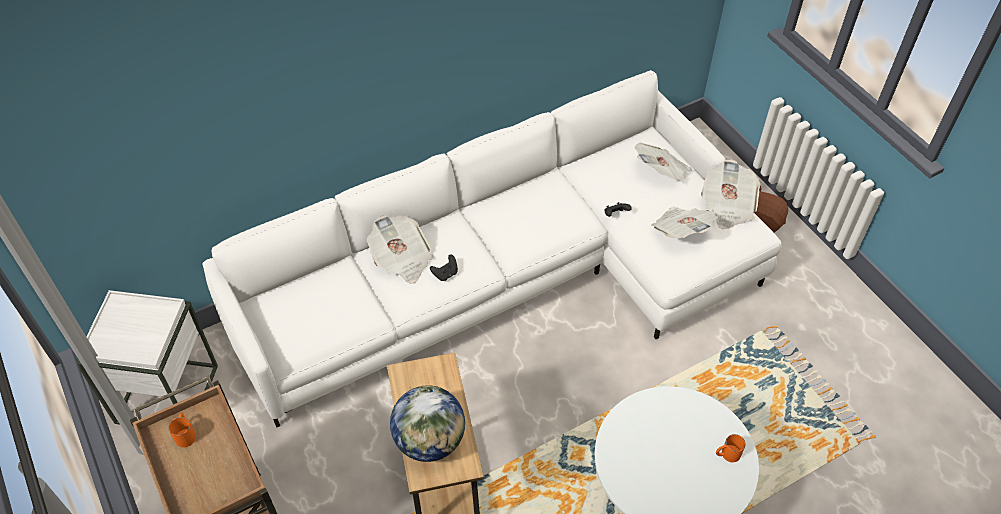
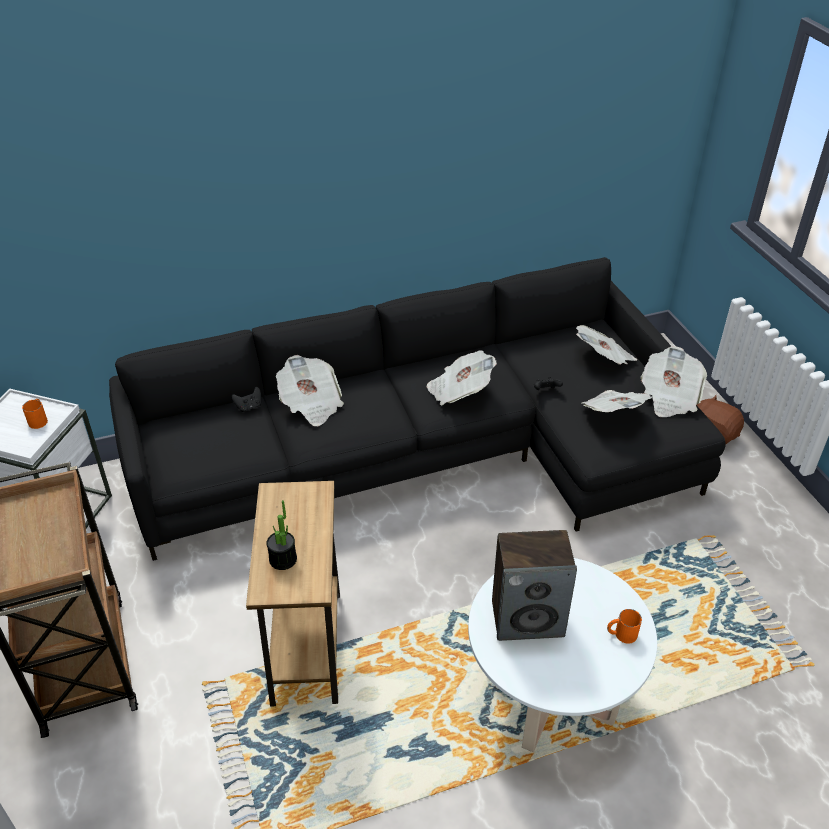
camera: 10 degrees right, 10 degrees down
orange mug [169,413,196,447] -> orange mug moved to [22,399,48,429]
white sofa [202,70,782,427] -> black sofa [109,257,726,561]
globe [390,385,465,462] -> potted plant [267,500,297,570]
black game controller [430,254,458,281] -> black game controller moved to [231,387,261,412]
none -> newspaper [426,350,497,406]
none -> speaker [492,530,577,641]

